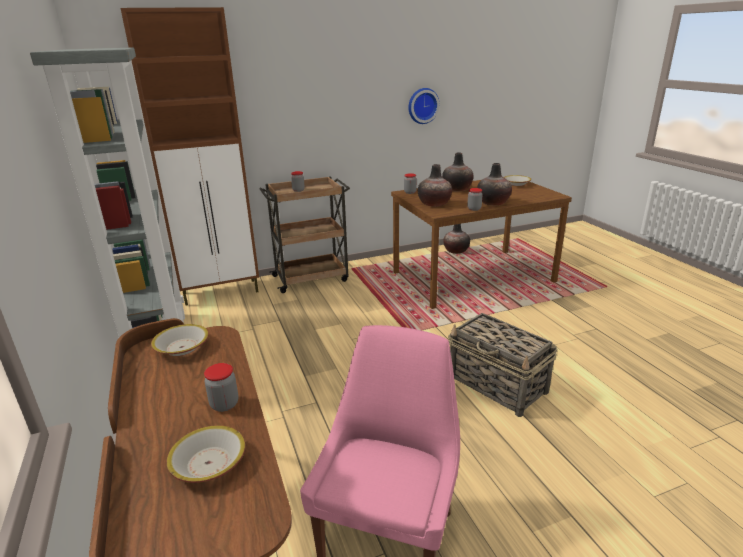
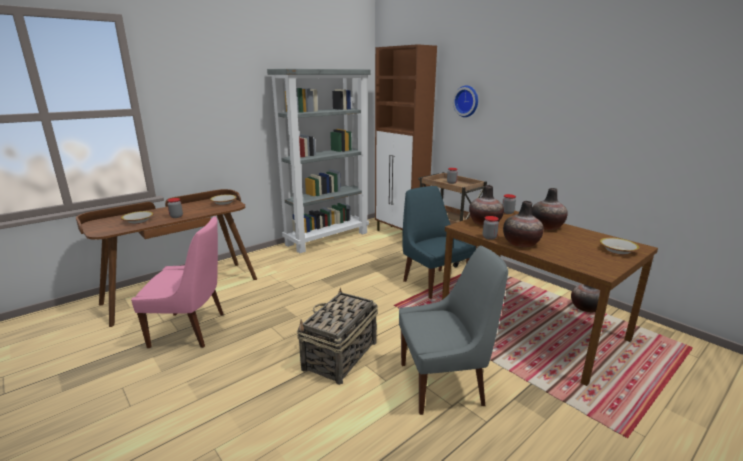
camera: 70 degrees right, 5 degrees down
wall clock [408,88,440,124] -> wall clock moved to [453,86,478,117]
none -> grey chair [399,246,508,415]
none -> blue chair [402,186,476,299]

